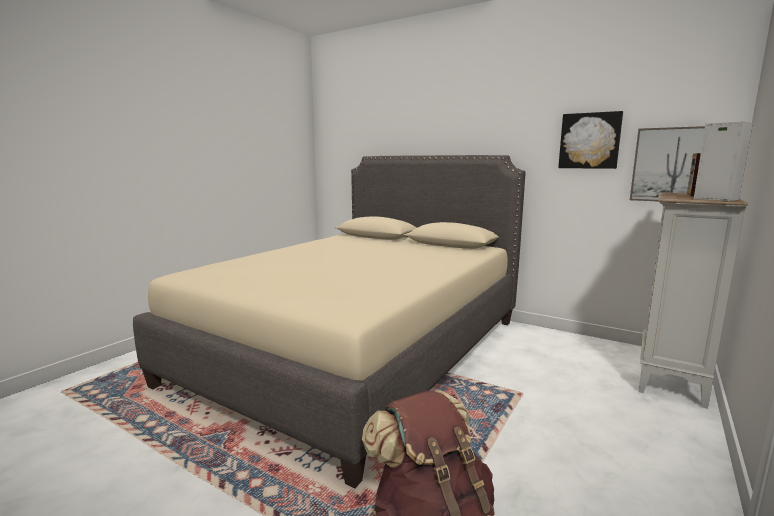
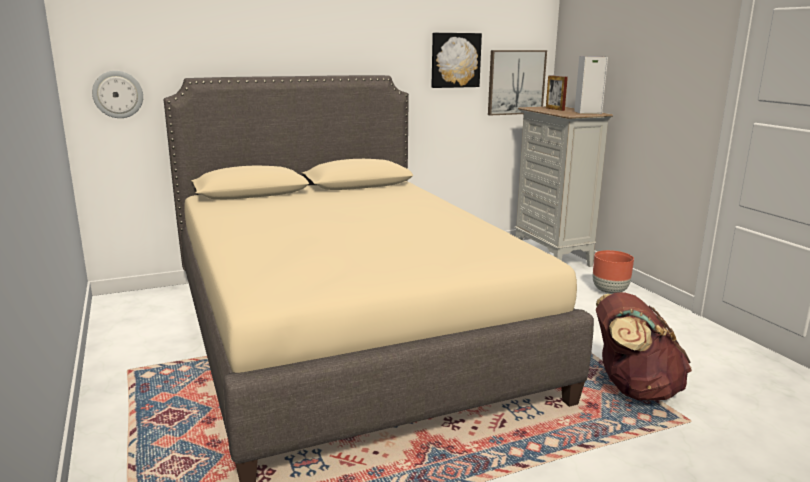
camera: 55 degrees left, 5 degrees up
none -> wall clock [92,71,143,118]
none -> brown planter [593,250,634,294]

